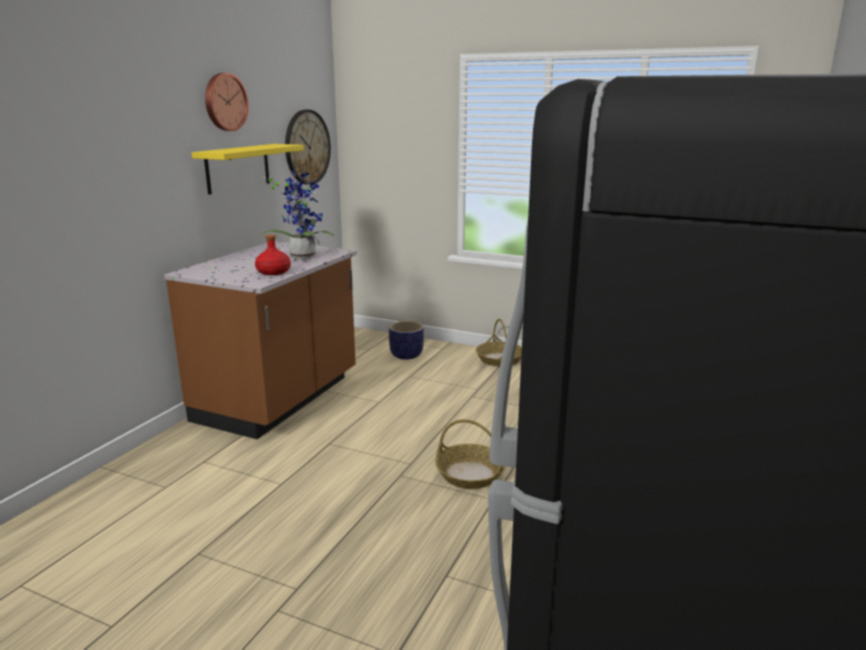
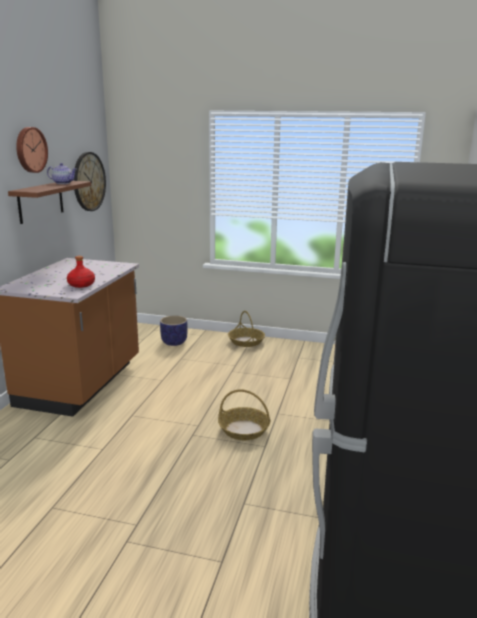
camera: 10 degrees left, 0 degrees up
yellow shelf [192,144,304,195] -> brown shelf [8,181,91,224]
potted plant [260,168,335,259] -> none
none -> teapot [47,163,77,184]

